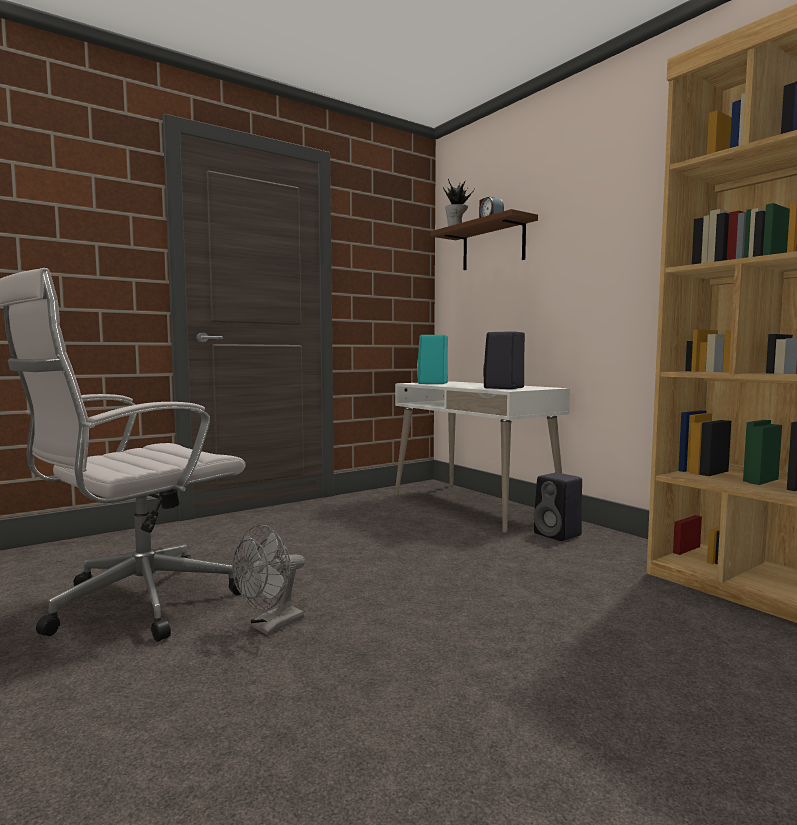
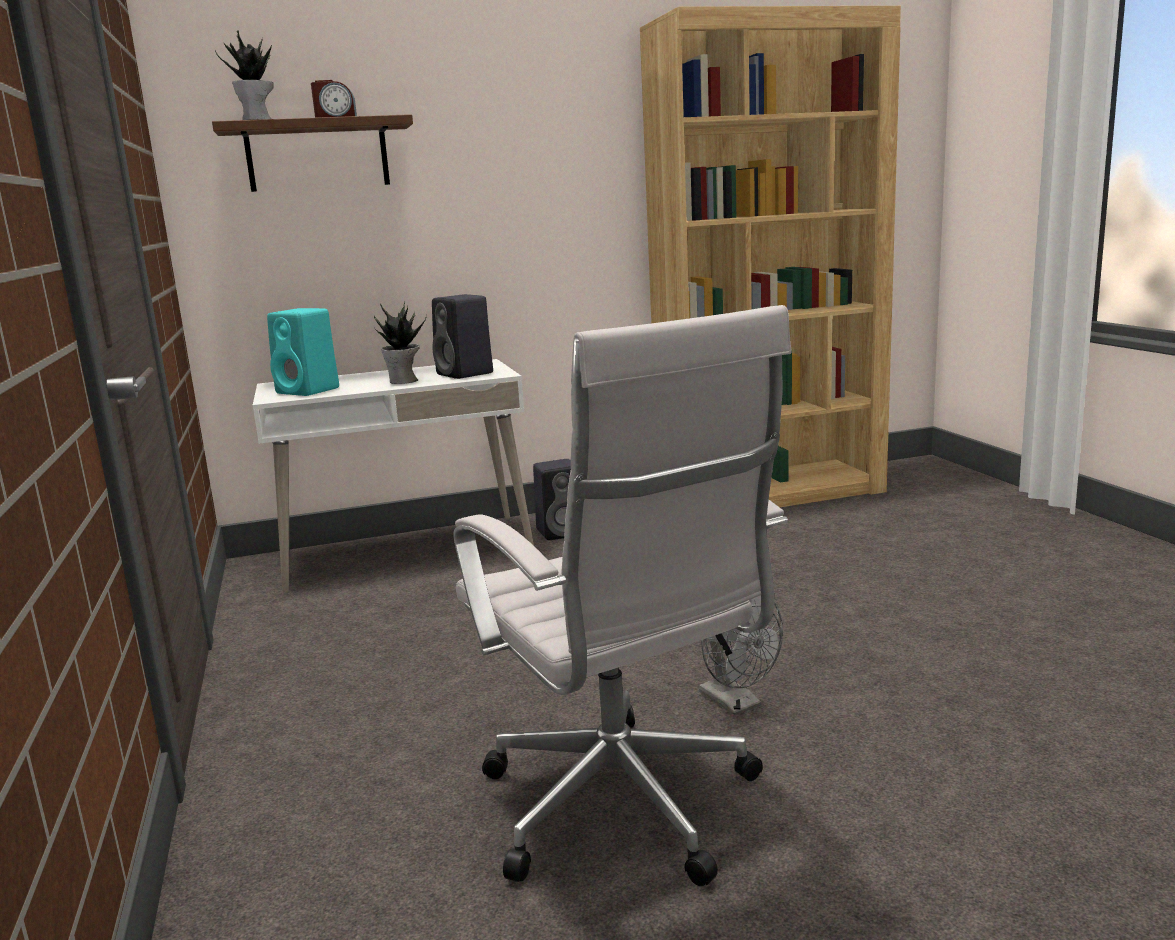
camera: 70 degrees left, 10 degrees up
none -> potted plant [374,301,427,384]

